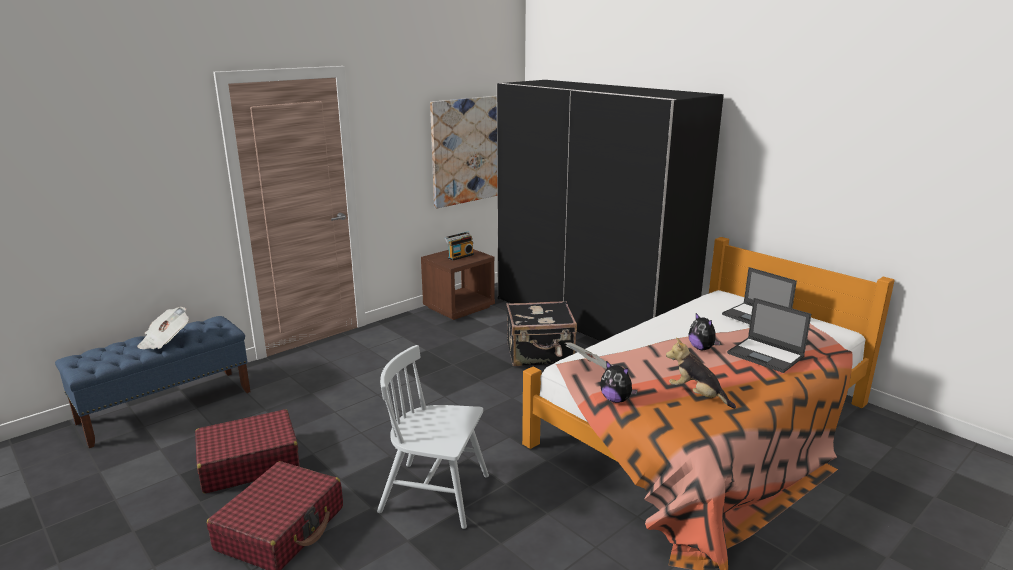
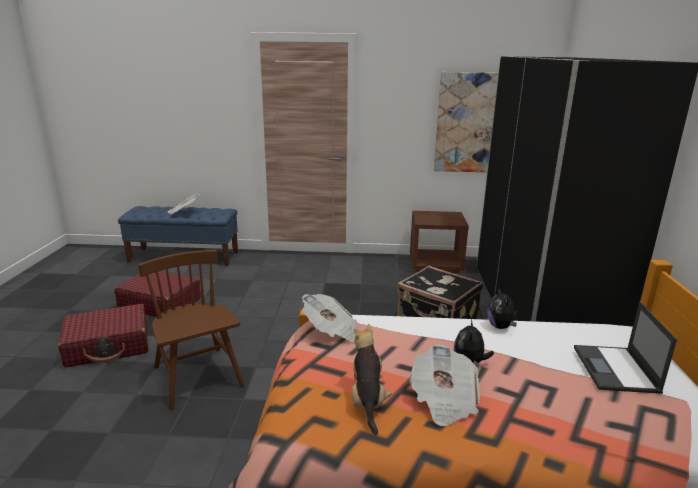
camera: 45 degrees right, 0 degrees up
white chair [377,345,489,529] -> brown chair [138,250,245,410]
radio [445,232,474,261] -> none
plush toy [600,361,638,403] -> plush toy moved to [487,287,518,329]
laptop [727,298,811,373] -> none
none -> newspaper [409,344,480,426]

